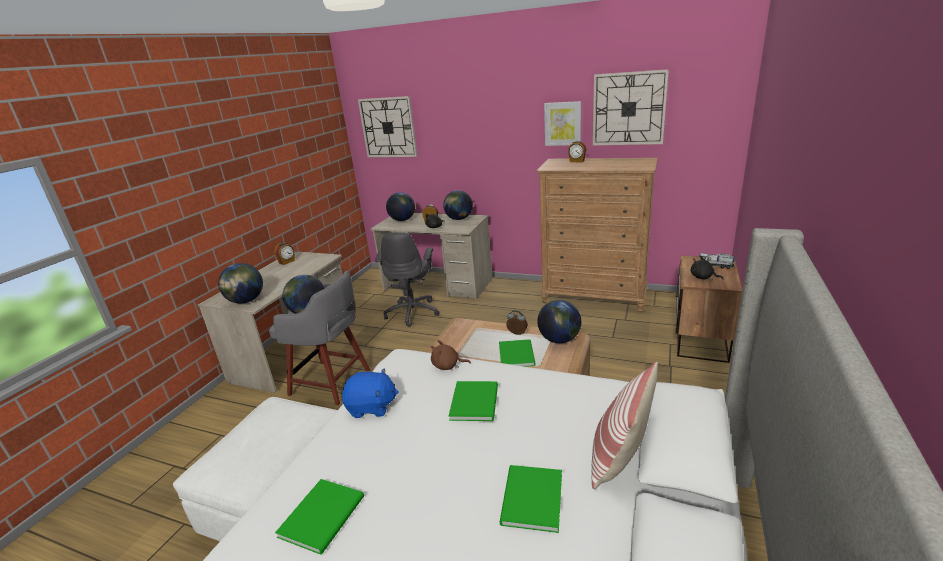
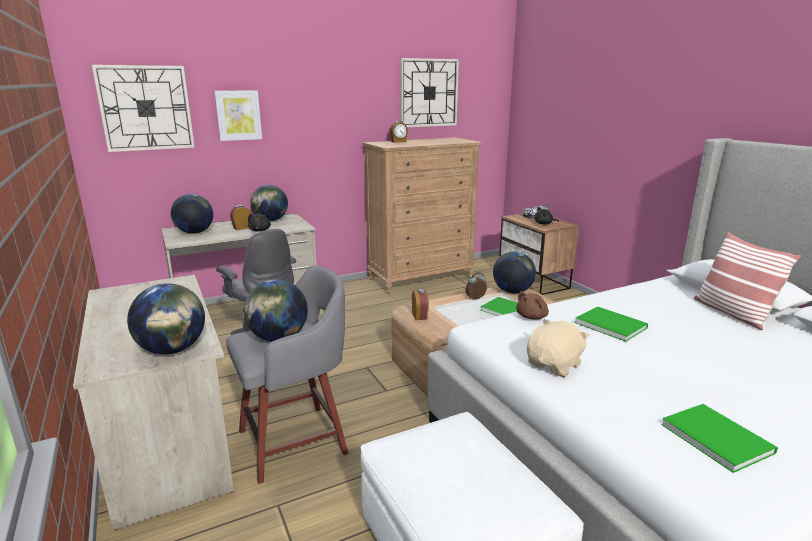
camera: 50 degrees left, 5 degrees down
alarm clock [274,242,295,265] -> alarm clock moved to [412,289,429,320]
blue plush toy [342,368,399,418] -> beige plush toy [527,319,590,377]
green book [500,465,562,533] -> none
picture [544,101,581,146] -> picture moved to [214,90,262,141]

